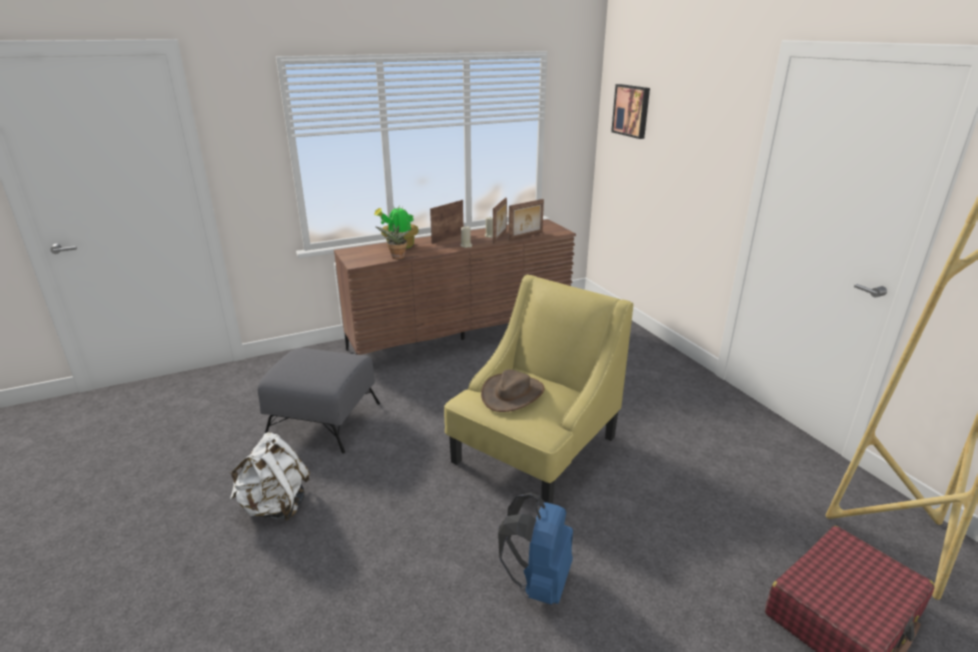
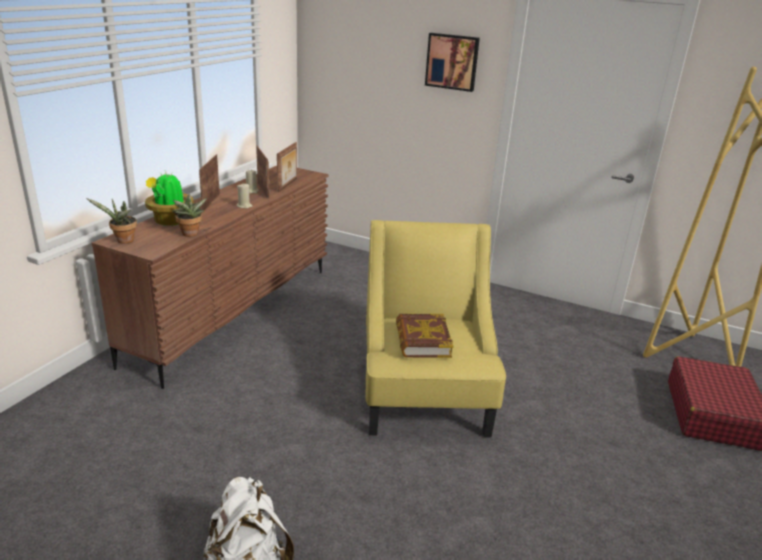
camera: 40 degrees left, 0 degrees up
grey ottoman [257,348,380,453] -> none
brown hat [481,369,545,412] -> book [396,314,453,358]
blue backpack [498,492,573,605] -> none
picture [611,84,650,139] -> picture moved to [425,33,480,92]
none -> potted plant [86,198,137,244]

